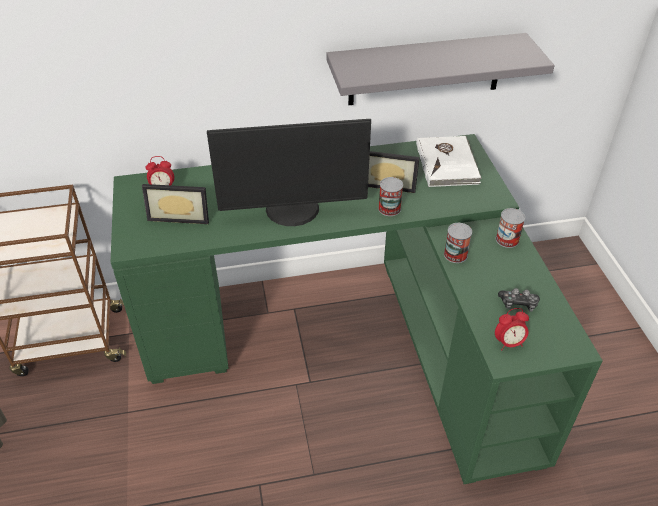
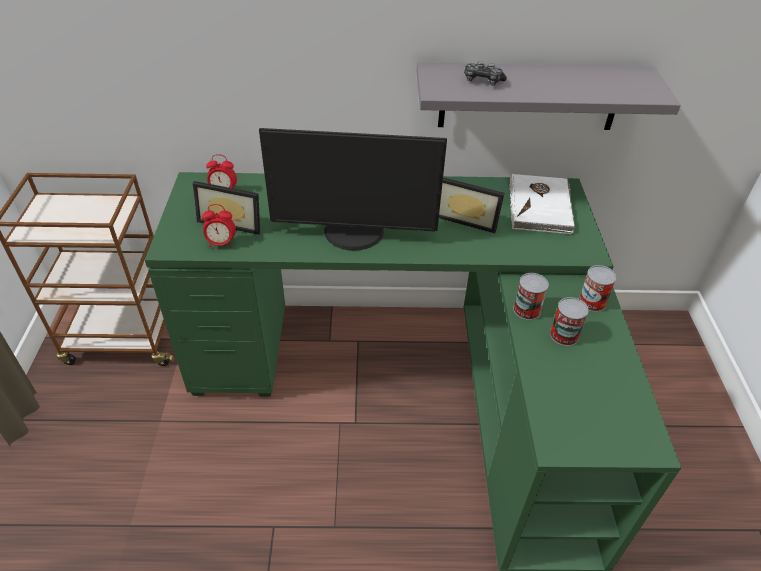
camera: 10 degrees right, 0 degrees up
can [378,177,403,216] -> can moved to [550,297,589,346]
alarm clock [495,308,529,351] -> alarm clock moved to [202,204,236,248]
game controller [498,288,540,312] -> game controller moved to [464,61,507,86]

